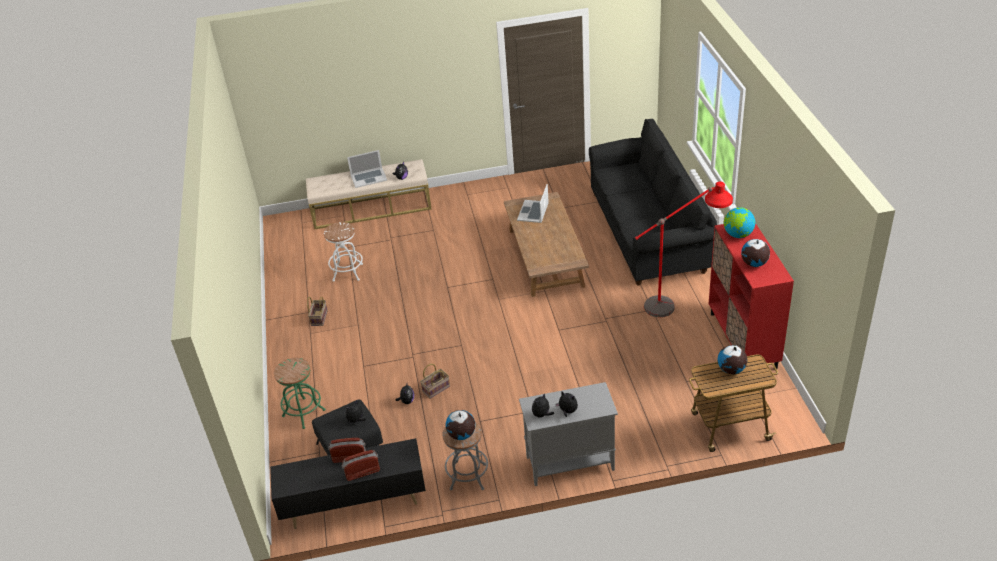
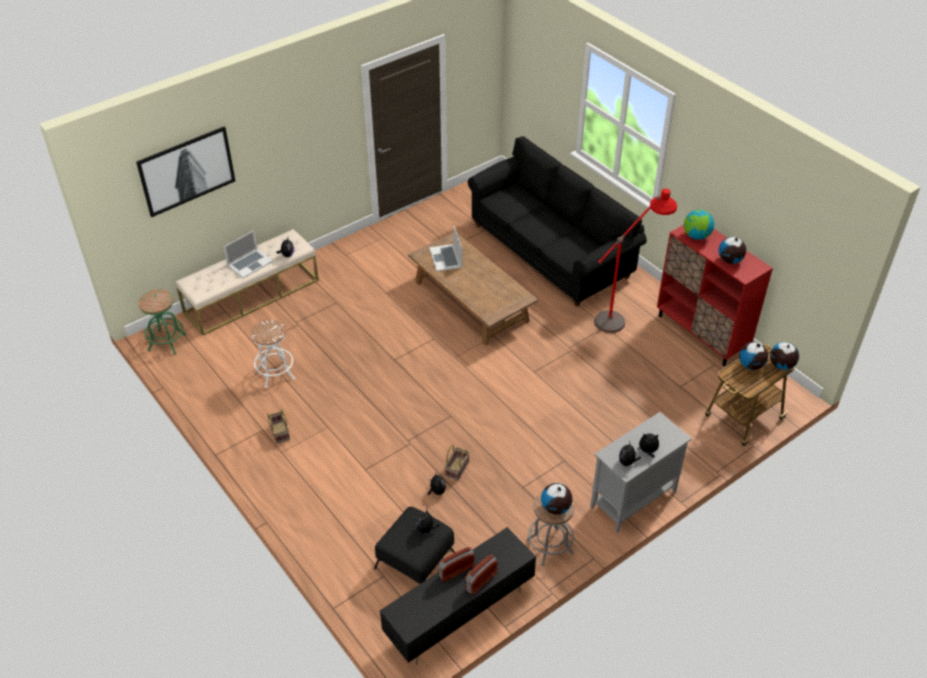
camera: 30 degrees left, 5 degrees up
green stool [274,358,326,429] -> green stool moved to [138,289,186,355]
none -> picture [136,126,235,217]
none -> globe [770,342,799,370]

